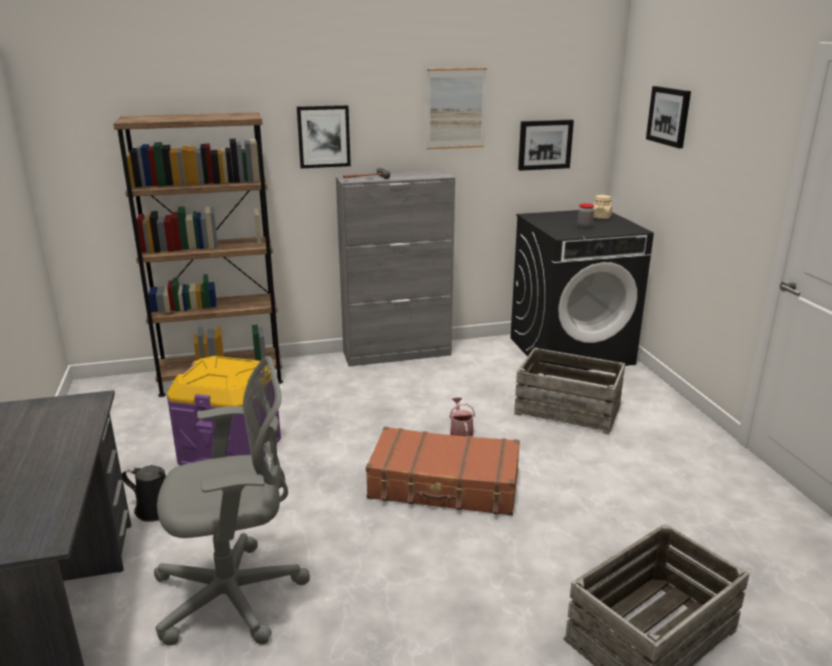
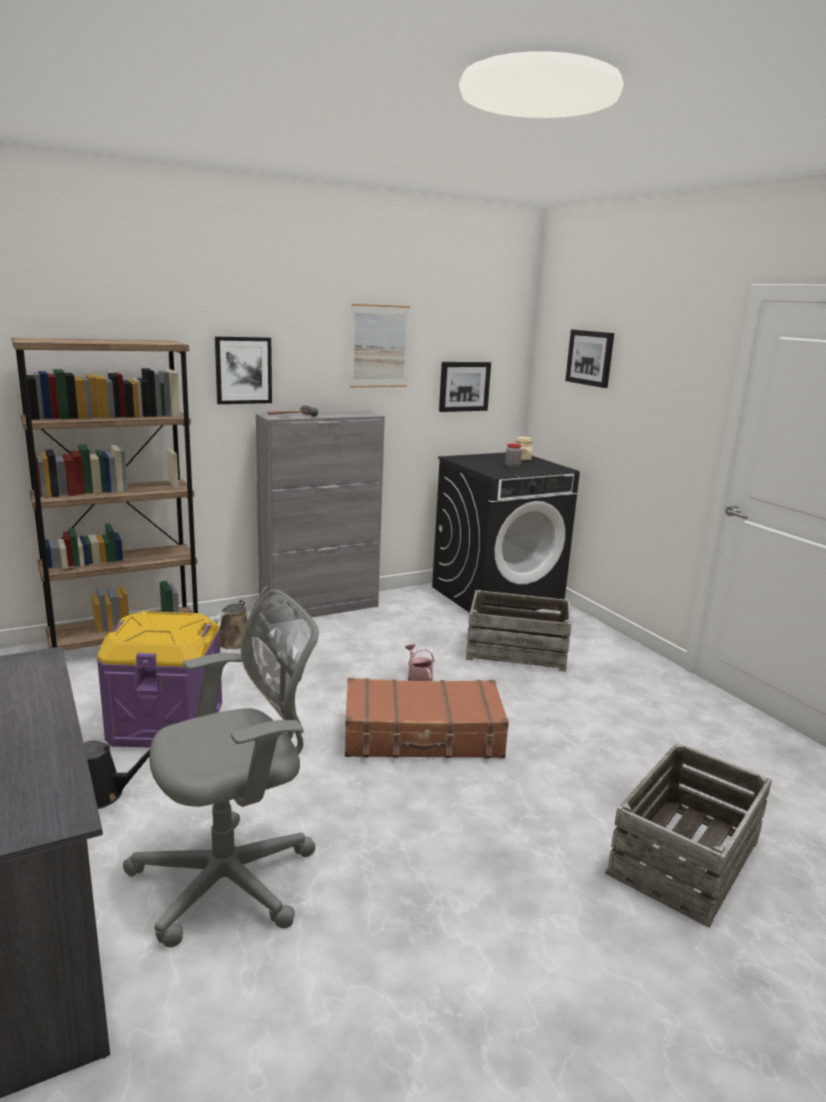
camera: 15 degrees left, 5 degrees down
none -> brown watering can [214,586,268,649]

